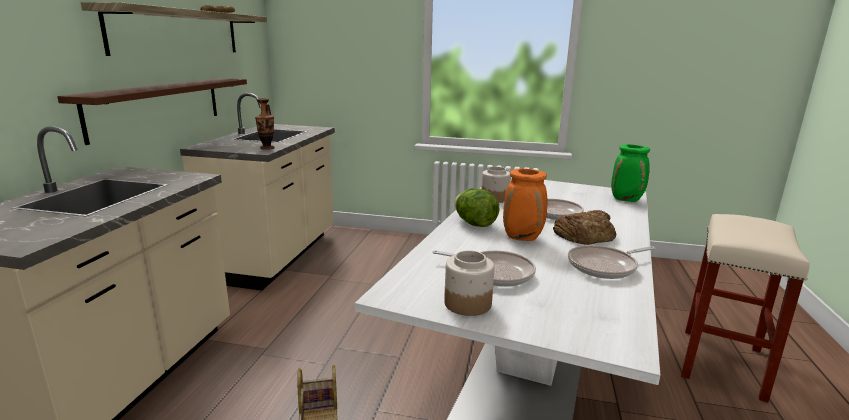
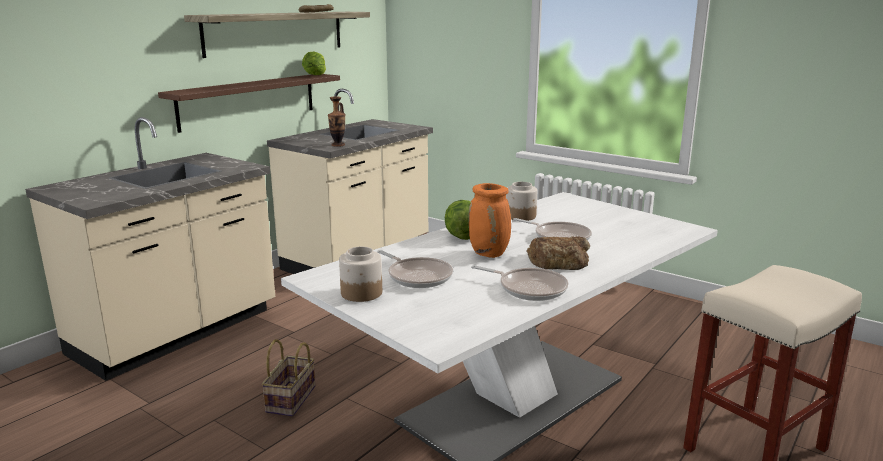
camera: 25 degrees right, 0 degrees up
frying pan [568,245,655,279] -> frying pan turned 150 degrees counterclockwise [471,265,568,301]
green vase [611,144,650,202] -> none
none -> lettuce [302,51,326,75]

